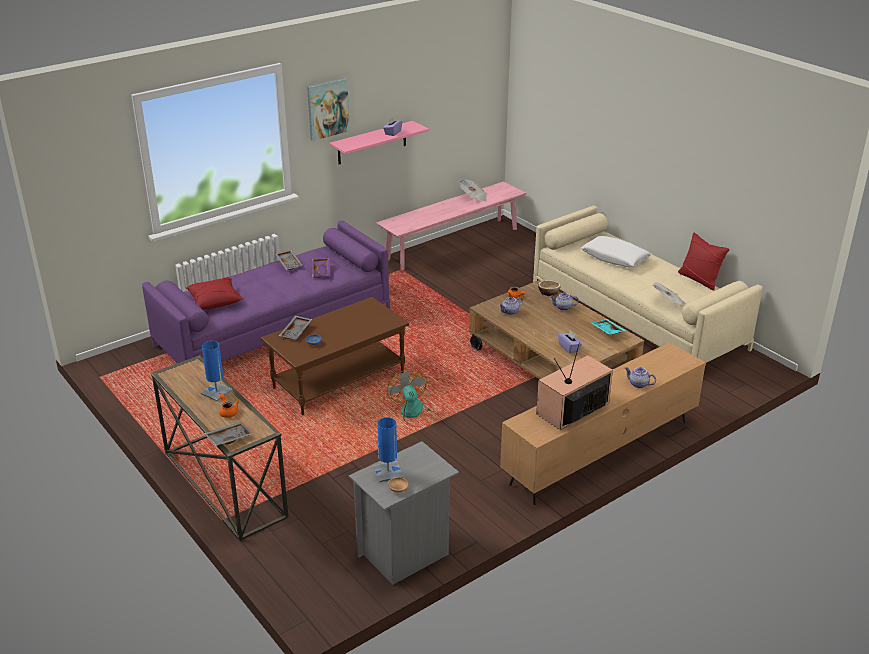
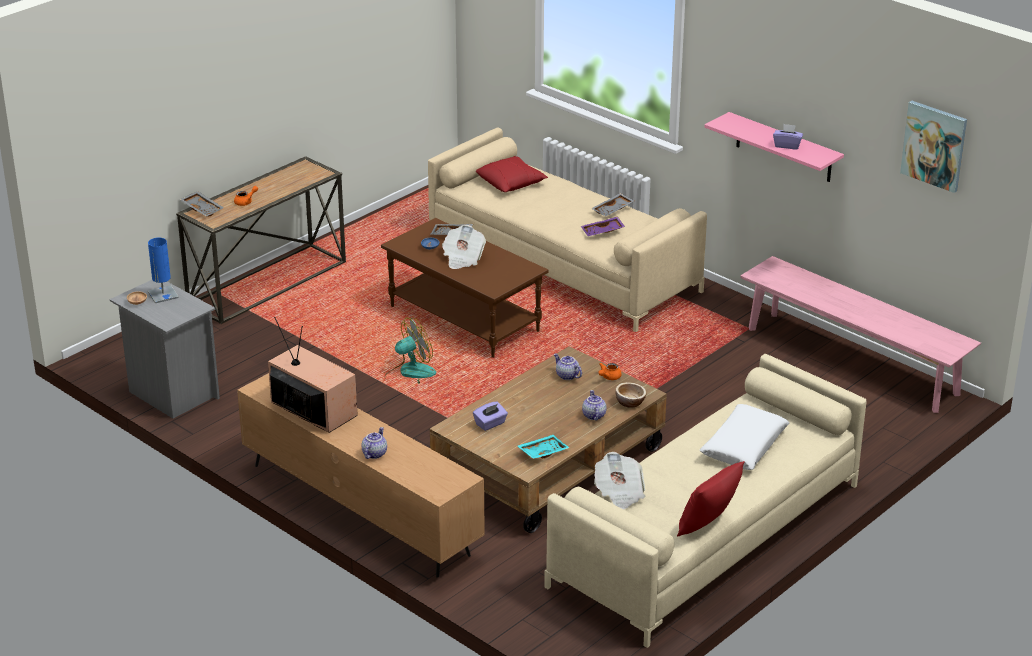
camera: 80 degrees right, 0 degrees up
purple sofa [142,221,390,363] -> beige sofa [428,128,707,332]
blue table lamp [201,341,233,401] -> none
picture [307,78,350,141] -> picture moved to [900,101,967,193]
newspaper [459,179,487,202] -> newspaper moved to [442,225,486,269]

